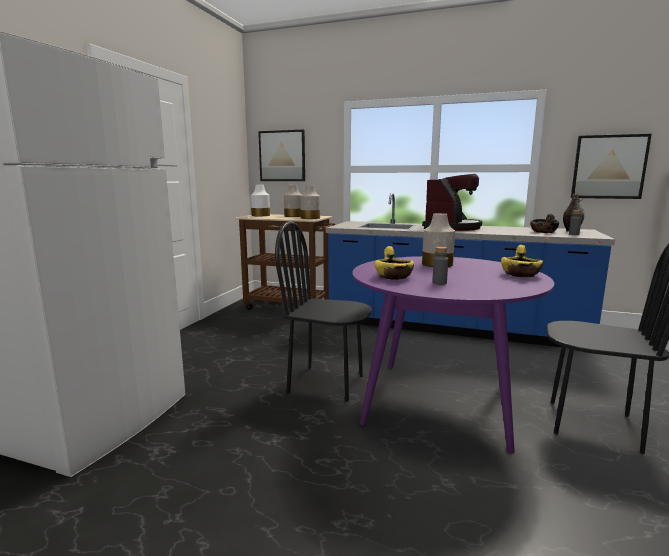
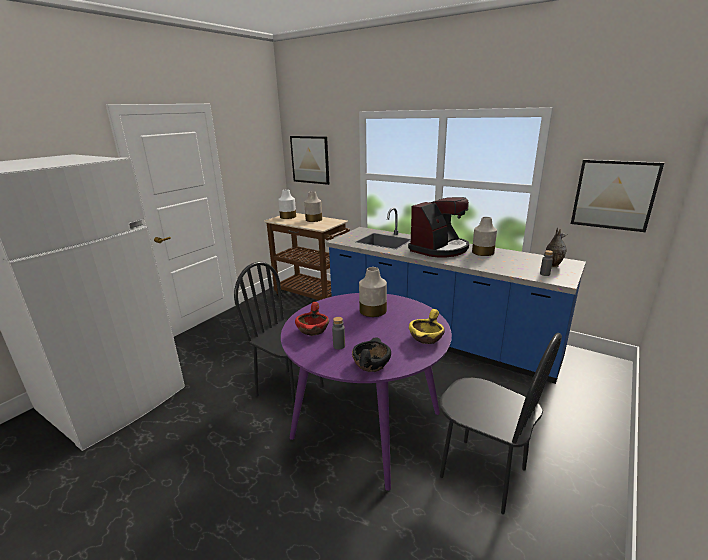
camera: 15 degrees right, 10 degrees up
beige vase [300,185,320,219] -> beige vase moved to [472,217,497,256]
yellow bowl [375,246,414,280] -> red bowl [295,302,329,336]
black bowl [530,214,559,233] -> black bowl moved to [352,338,391,372]

